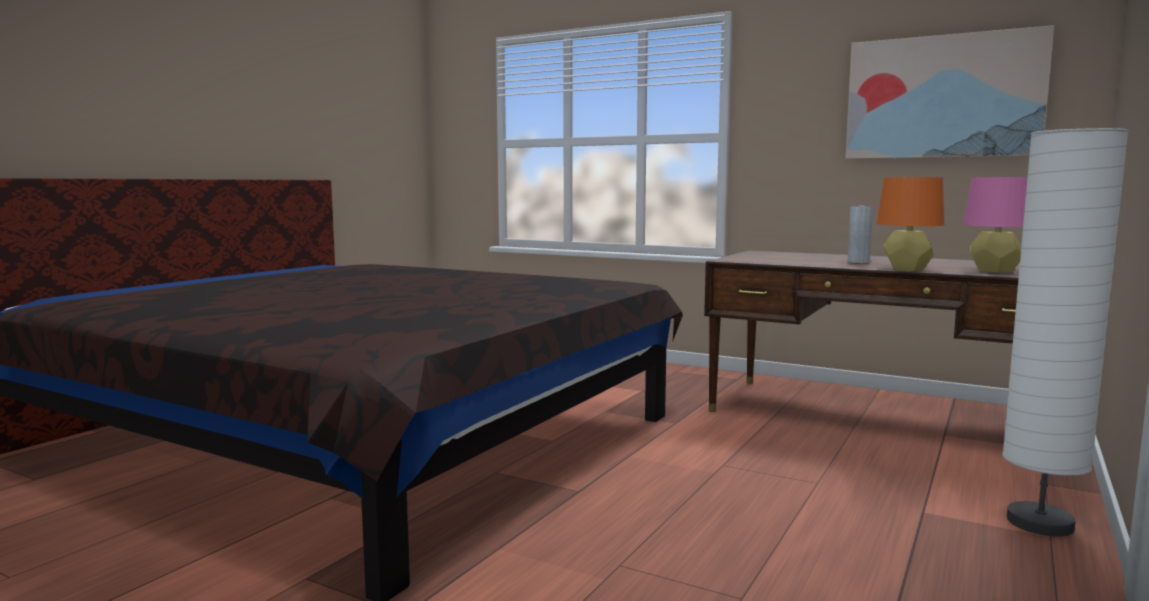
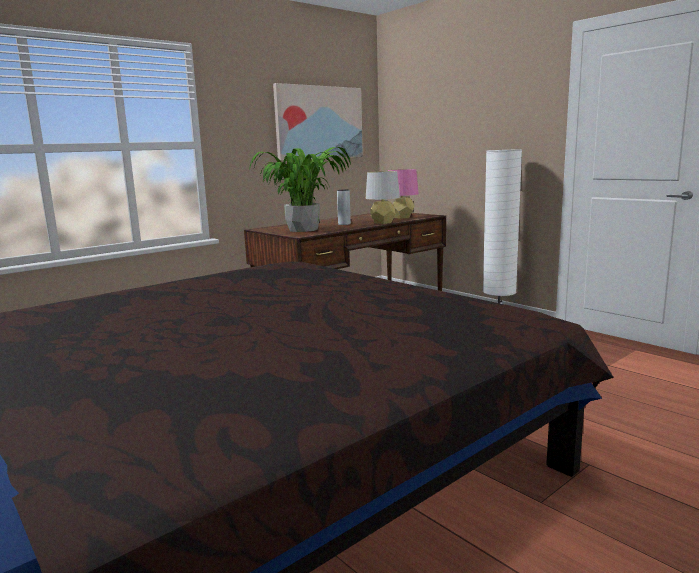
camera: 70 degrees left, 5 degrees up
orange table lamp [877,177,944,271] -> grey table lamp [366,171,400,224]
none -> potted plant [249,147,351,232]

